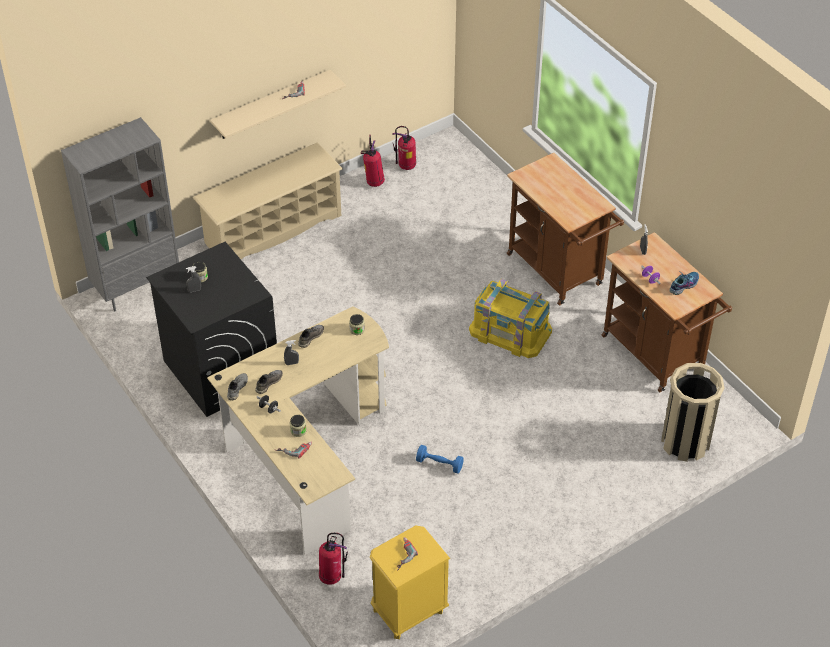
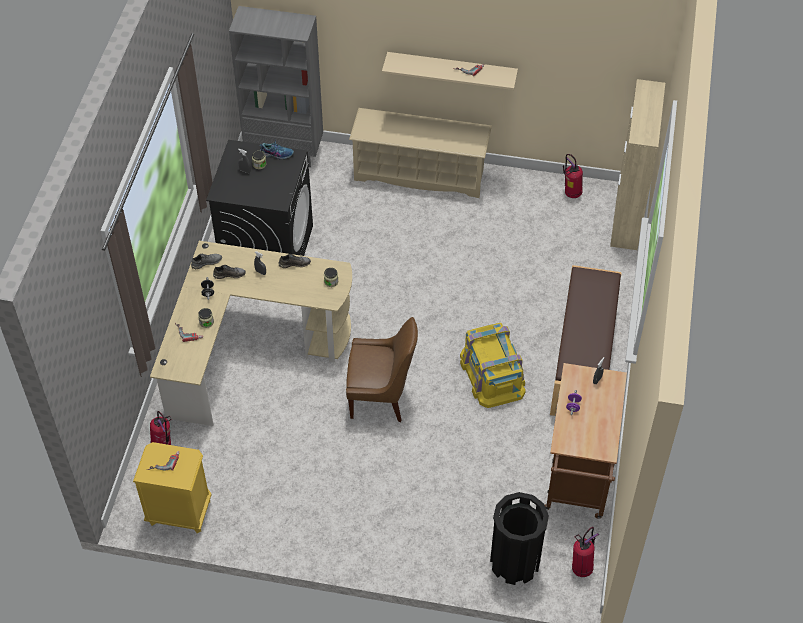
camera: 45 degrees right, 5 degrees up
fire extinguisher [361,135,385,187] -> fire extinguisher moved to [572,527,599,577]
blue dumbbell [416,445,464,474] -> none
brown cart [507,153,624,305] -> brown bench [550,265,622,416]
beige trash can [661,363,724,462] -> black trash can [490,492,549,585]
shoe [669,272,699,295] -> shoe moved to [260,140,294,160]
none -> brown chair [346,317,418,422]
none -> beige cabinet [610,79,665,250]

